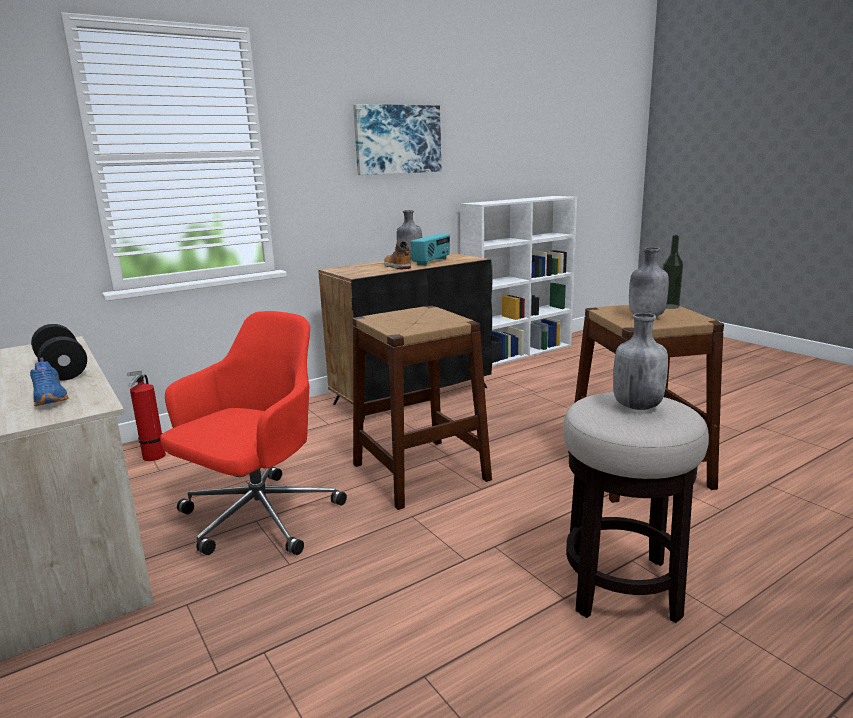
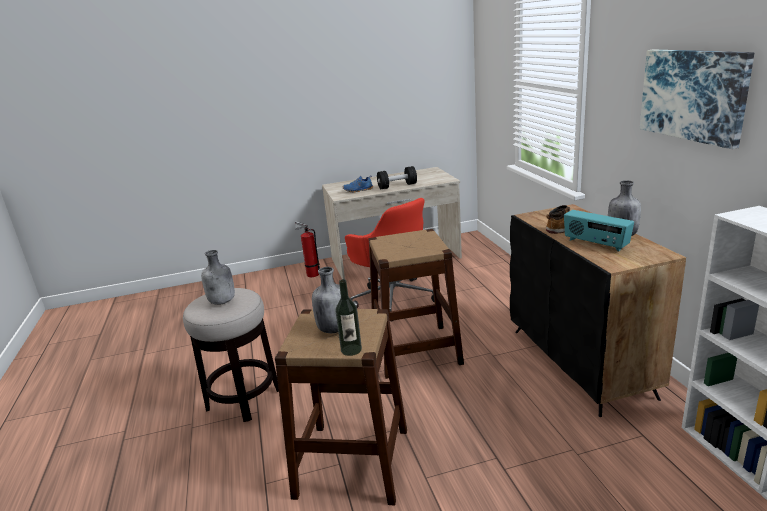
camera: 110 degrees right, 5 degrees up
fire extinguisher [127,371,166,461] -> fire extinguisher moved to [295,222,320,277]

